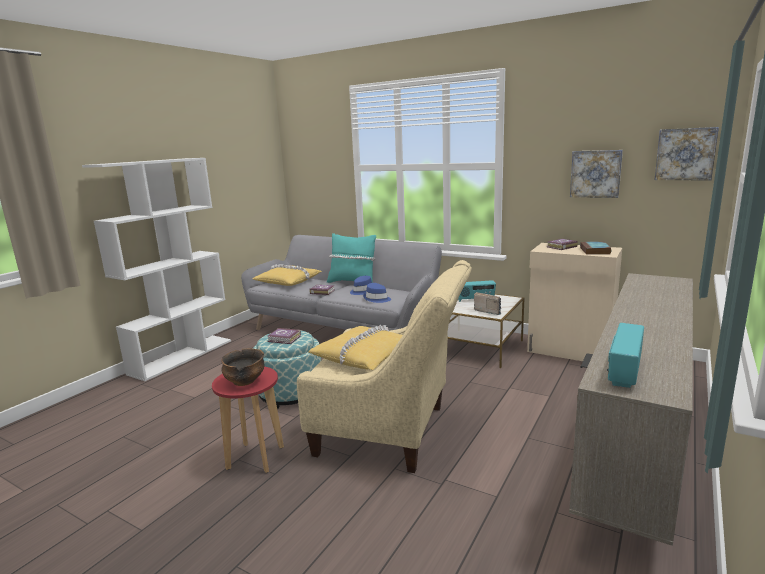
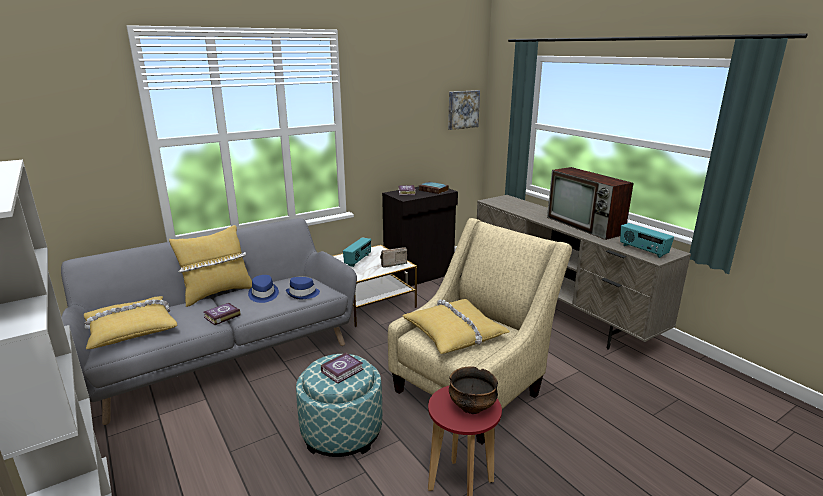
camera: 65 degrees left, 5 degrees up
turquoise pillow [327,233,376,283] -> yellow pillow [169,225,252,307]
beige cabinet [527,243,622,361] -> black cabinet [382,187,458,286]
picture [570,150,623,198] -> none
none -> television [547,167,633,240]

